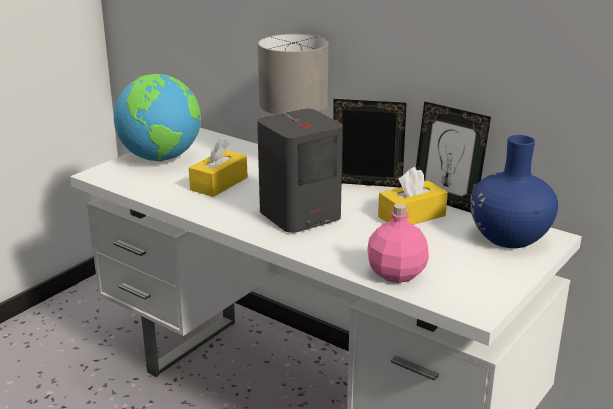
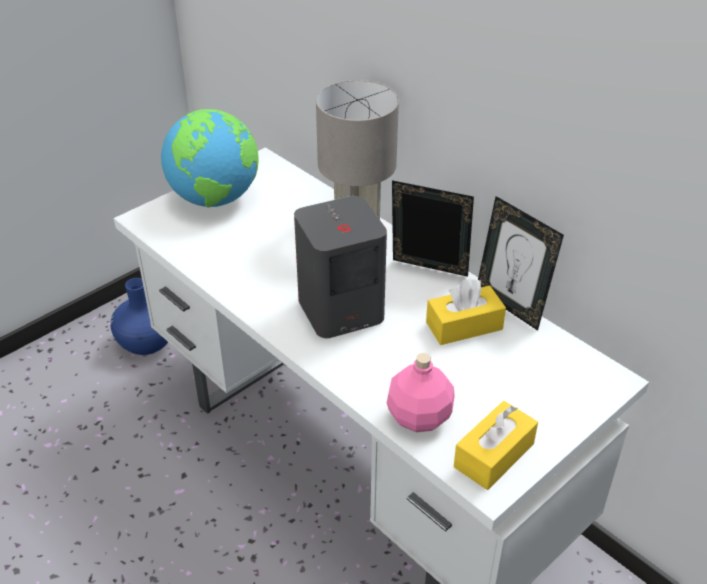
camera: 10 degrees right, 15 degrees up
yellow tissue box [189,139,248,197] -> yellow tissue box moved to [454,401,538,490]
blue vase [470,135,558,248] -> blue vase moved to [110,278,168,355]

